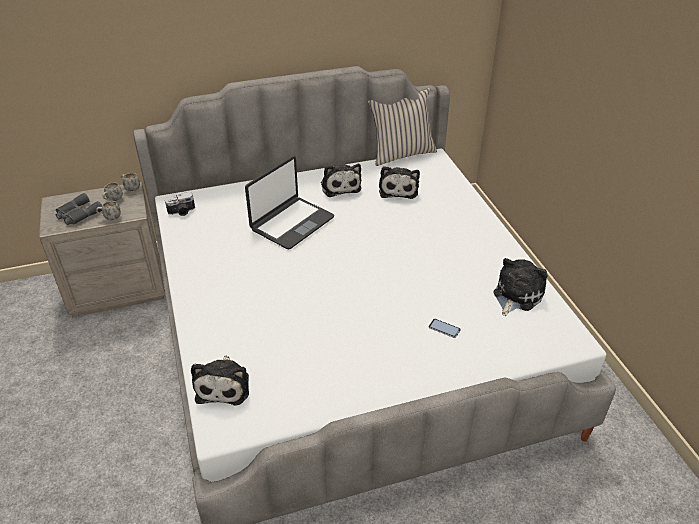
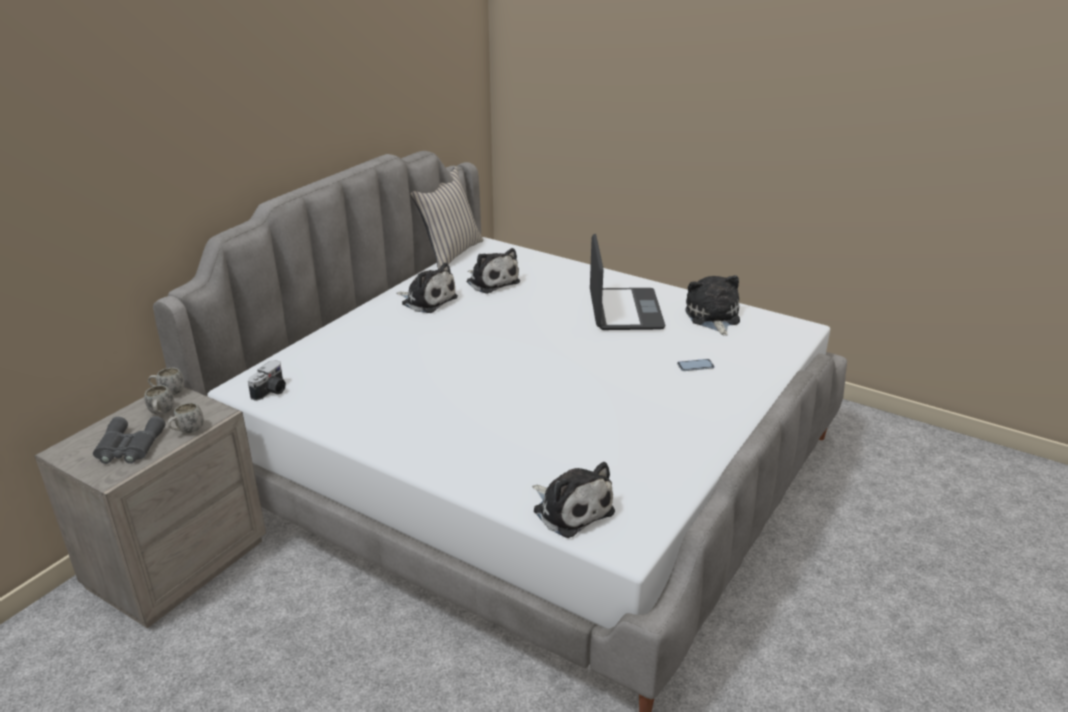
camera: 40 degrees left, 10 degrees down
laptop [245,156,334,249] -> laptop moved to [590,234,665,330]

